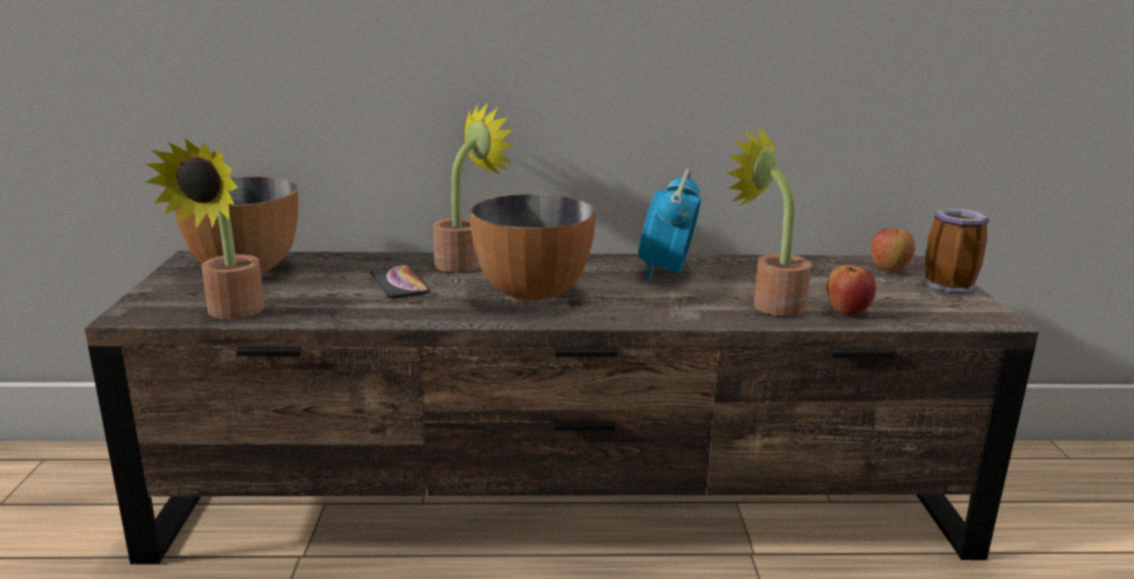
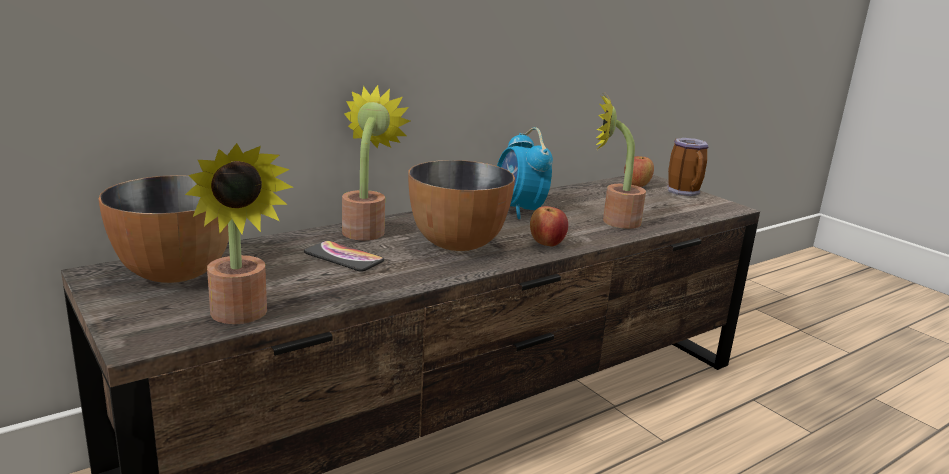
camera: 35 degrees left, 0 degrees up
apple [827,265,876,316] -> apple moved to [530,206,568,246]

